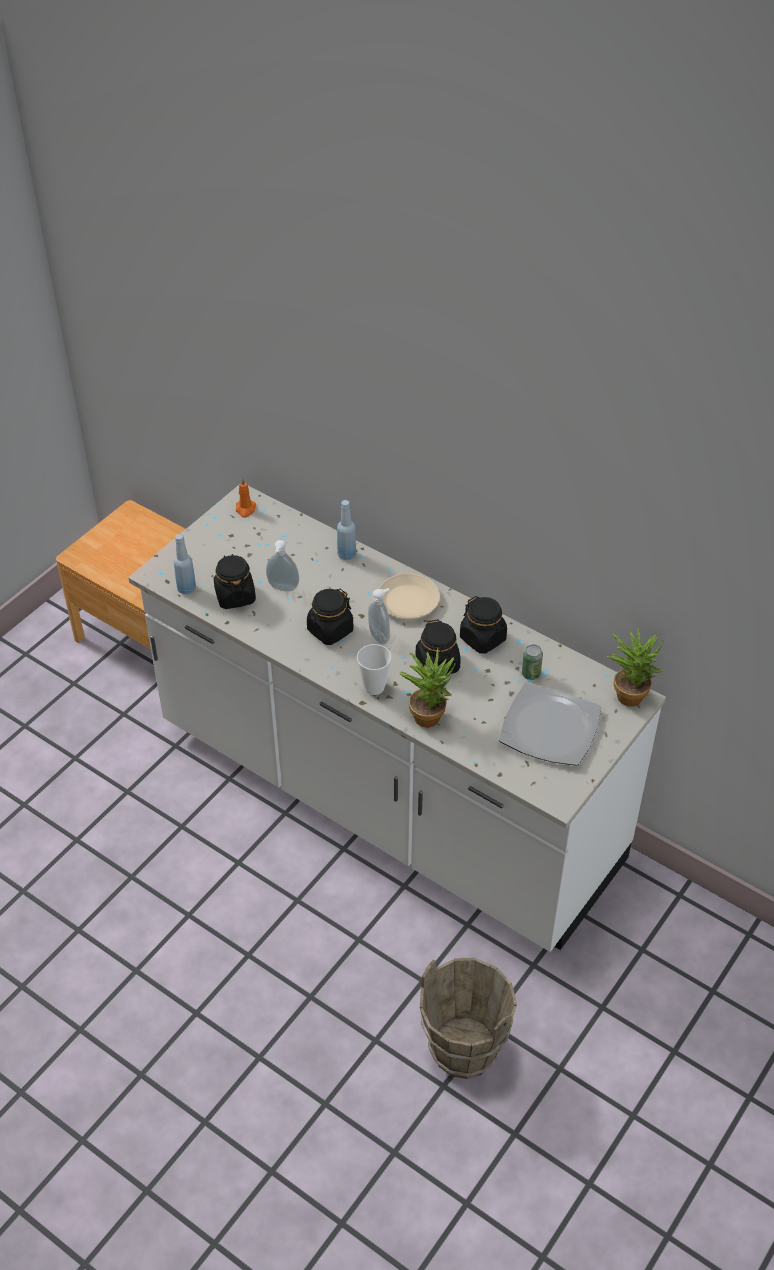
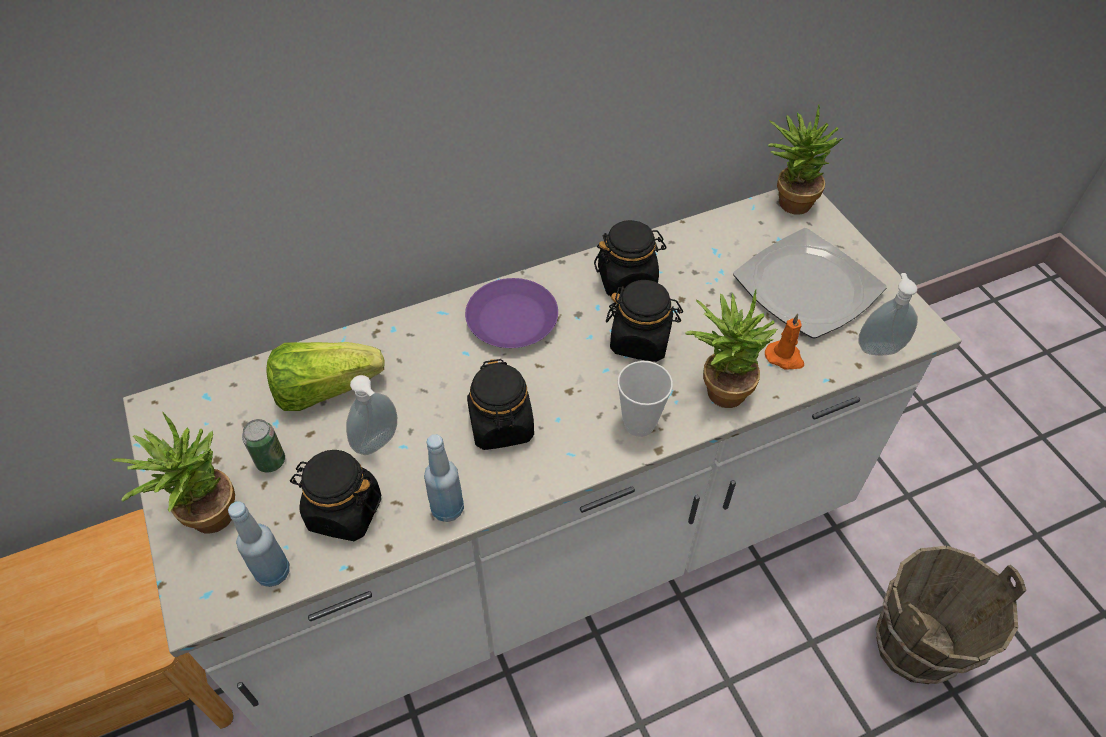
camera: 60 degrees left, 5 degrees up
orange candle [236,479,256,518] -> orange candle moved to [765,314,804,370]
blue bottle [337,500,356,560] -> blue bottle moved to [424,434,464,522]
soap dispenser [368,588,390,644] -> soap dispenser moved to [858,273,918,355]
beige plate [379,574,440,619] -> purple plate [465,278,558,348]
can [522,645,543,680] -> can moved to [242,419,285,473]
none -> potted plant [111,411,235,534]
none -> lettuce [266,342,384,411]

